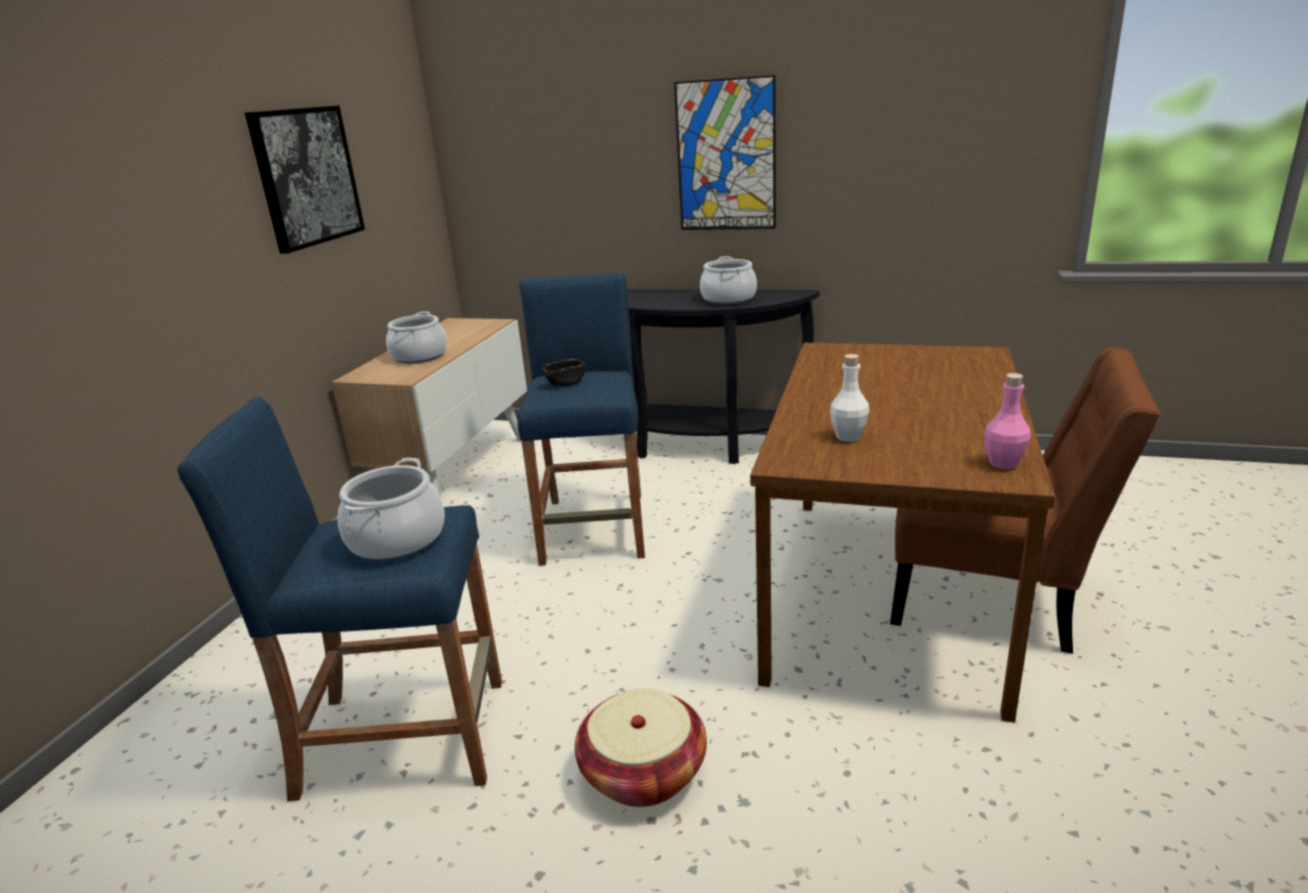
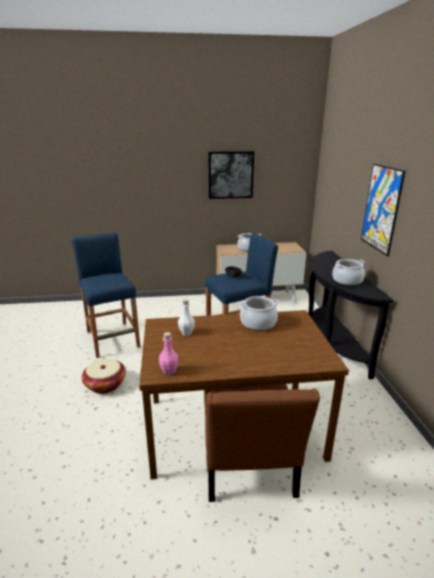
camera: 65 degrees right, 0 degrees up
cooking pot [337,458,445,561] -> cooking pot moved to [239,296,280,331]

